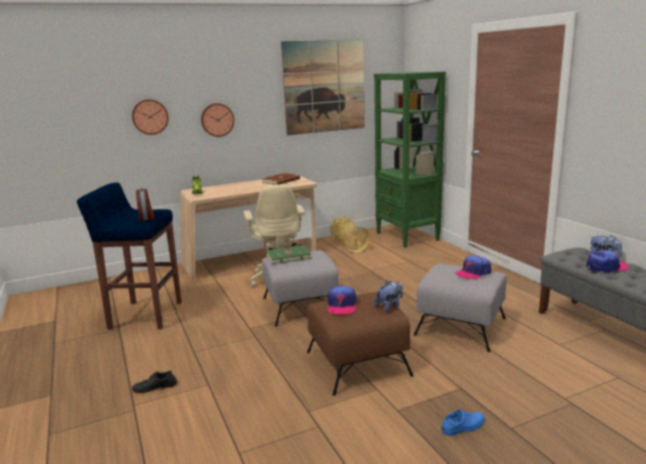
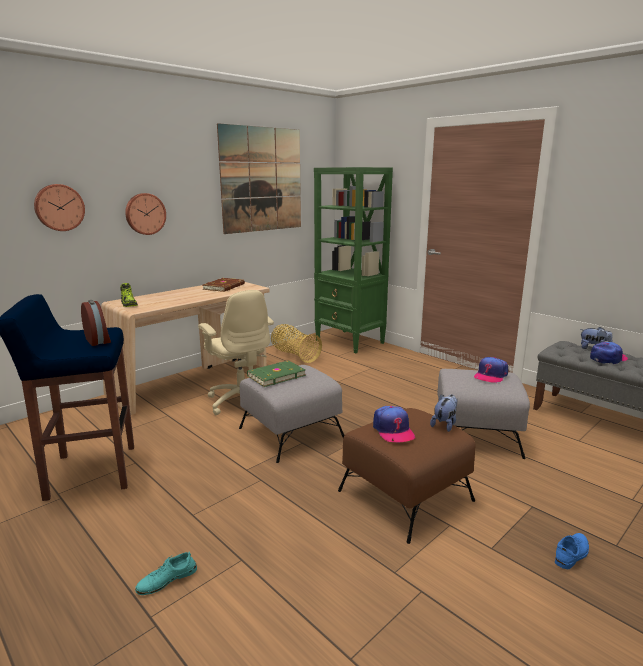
camera: 20 degrees left, 0 degrees up
black shoe [132,371,177,393] -> turquoise shoe [135,552,197,595]

